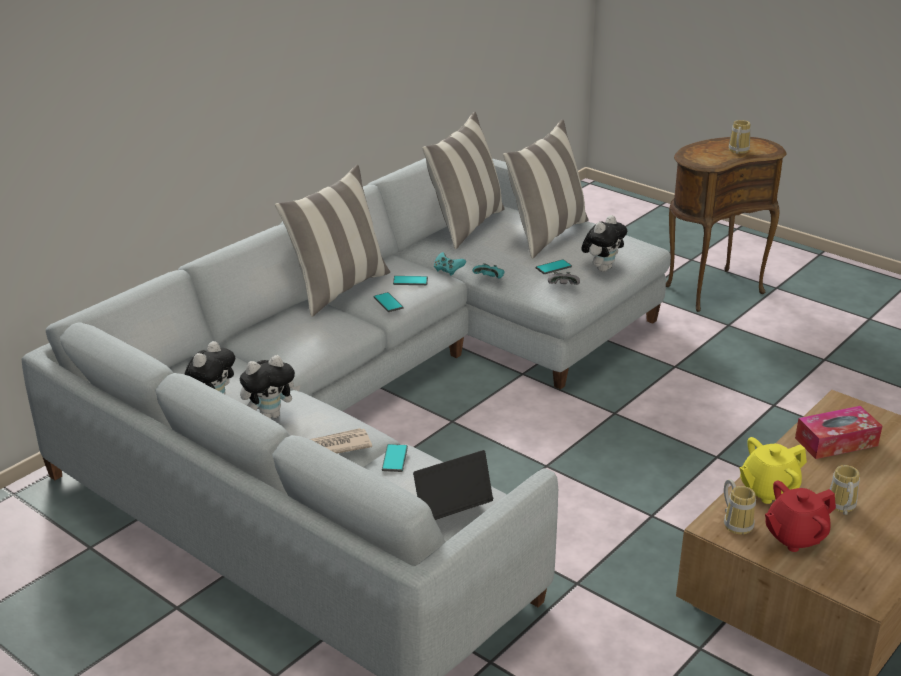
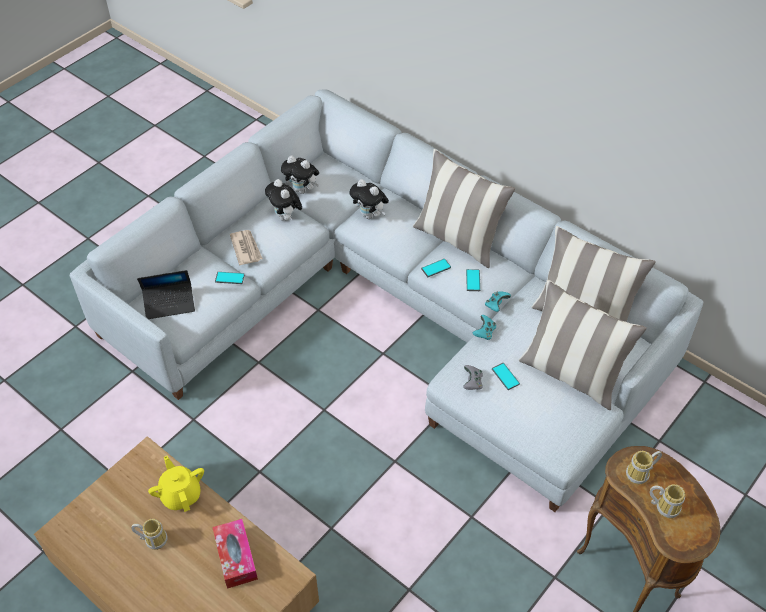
camera: 90 degrees right, 20 degrees up
laptop [413,450,493,520] -> laptop turned 105 degrees clockwise [137,270,195,319]
plush toy [581,215,627,272] -> plush toy moved to [349,179,389,219]
mug [724,479,756,534] -> mug moved to [626,451,662,484]
red teapot [765,481,836,552] -> none

